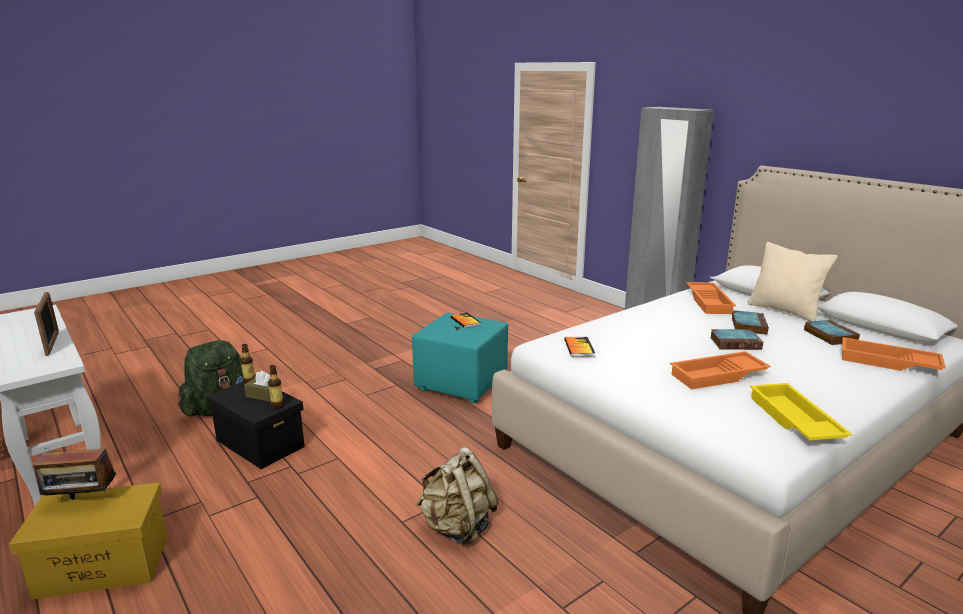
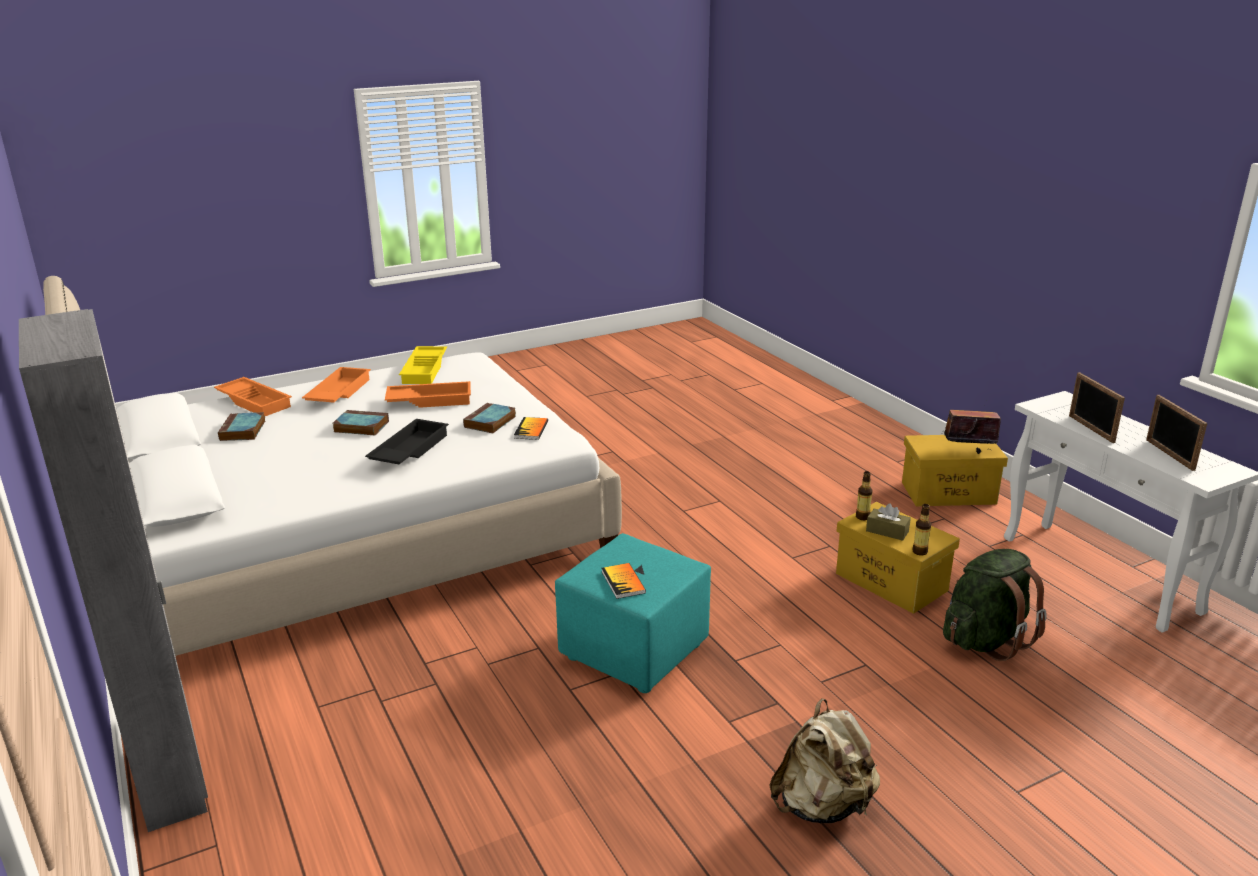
camera: 170 degrees left, 5 degrees up
black storage box [206,382,305,469] -> yellow storage box [836,502,960,614]
beige backpack [416,447,499,546] -> beige backpack moved to [769,698,880,823]
orange tray [686,282,736,314] -> orange tray moved to [302,367,371,403]
book [732,310,769,335] -> book moved to [463,403,516,433]
beige pillow [748,242,838,321] -> none
none -> black tray [365,419,449,464]
none -> picture frame [1146,395,1207,471]

